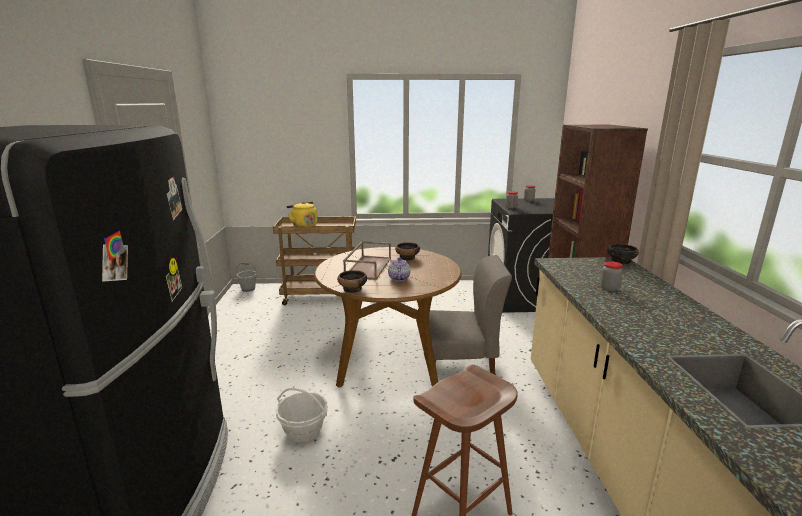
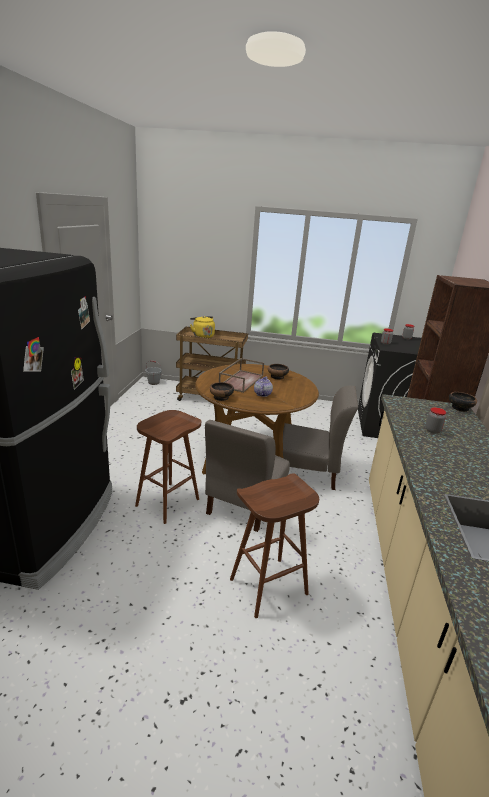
camera: 10 degrees right, 5 degrees up
basket [276,388,328,442] -> brown stool [135,410,201,524]
none -> grey chair [205,420,290,532]

